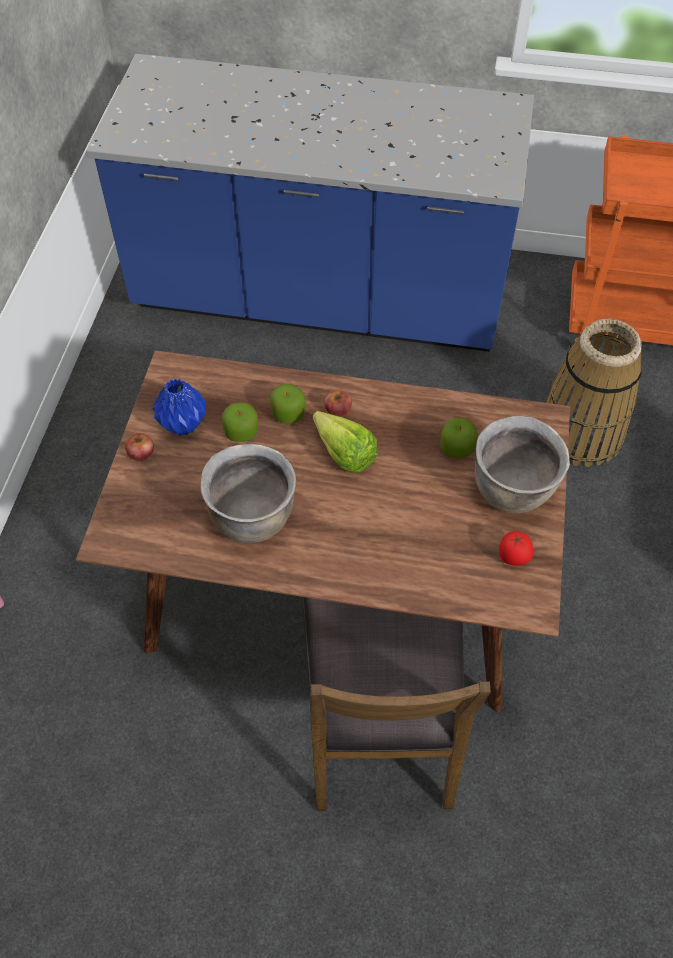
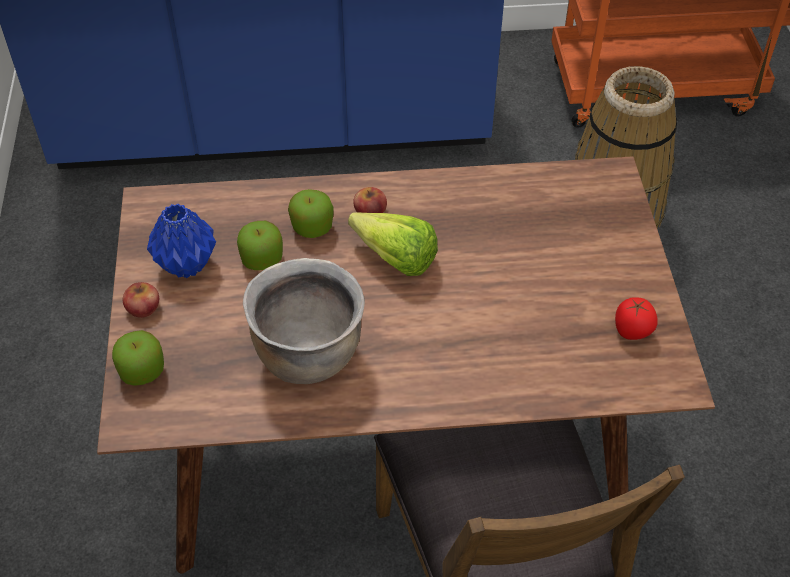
camera: 15 degrees left, 5 degrees down
apple [441,418,478,458] -> apple moved to [112,330,164,386]
brown cooking pot [475,416,570,514] -> none

